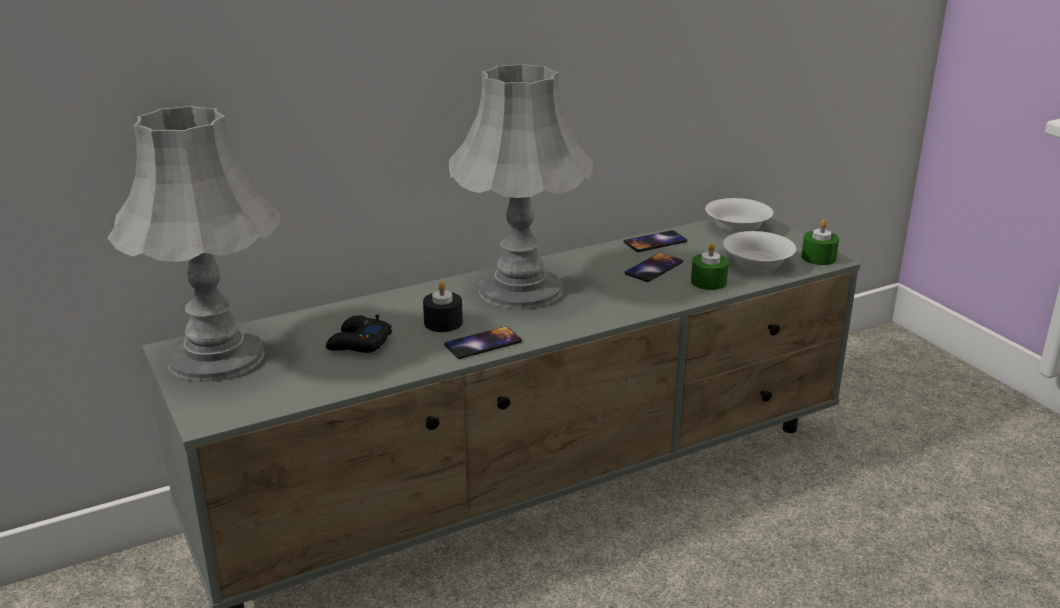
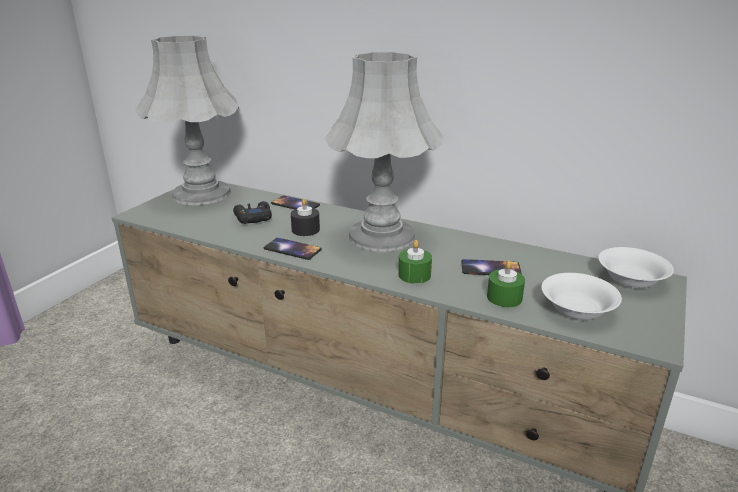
camera: 55 degrees right, 0 degrees up
phone [623,230,687,252] -> phone moved to [271,196,320,210]
green candle [801,220,839,265] -> green candle moved to [398,240,432,284]

